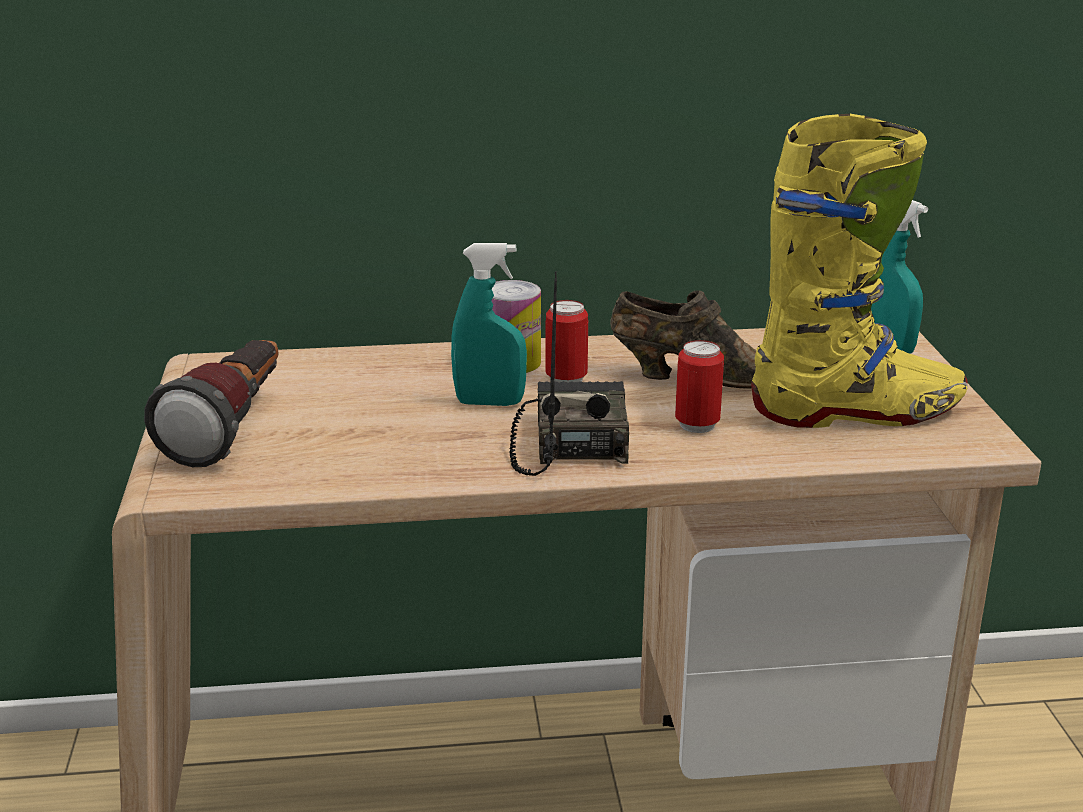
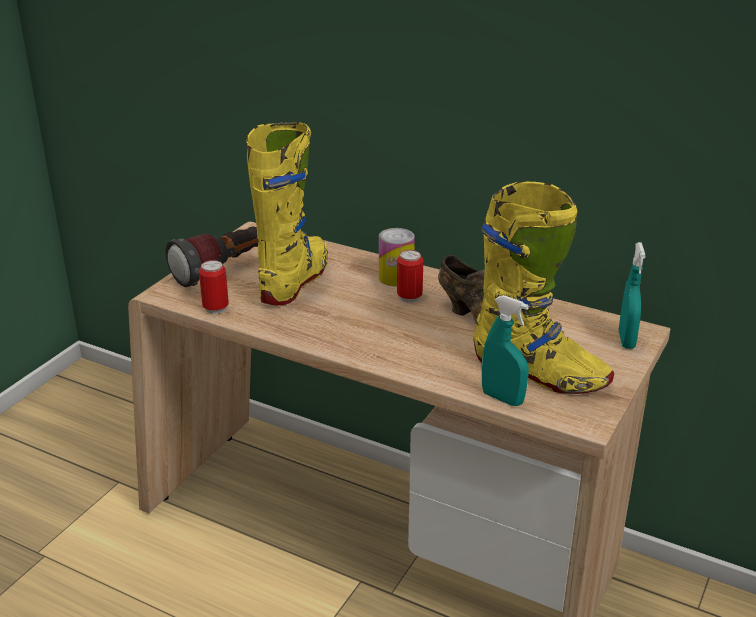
camera: 35 degrees right, 5 degrees up
turquoise spray bottle [451,243,527,406] -> turquoise spray bottle moved to [482,295,529,406]
radio [509,272,629,476] -> none
can [675,340,724,433] -> can moved to [199,260,229,314]
none -> yellow boot [246,122,328,306]

